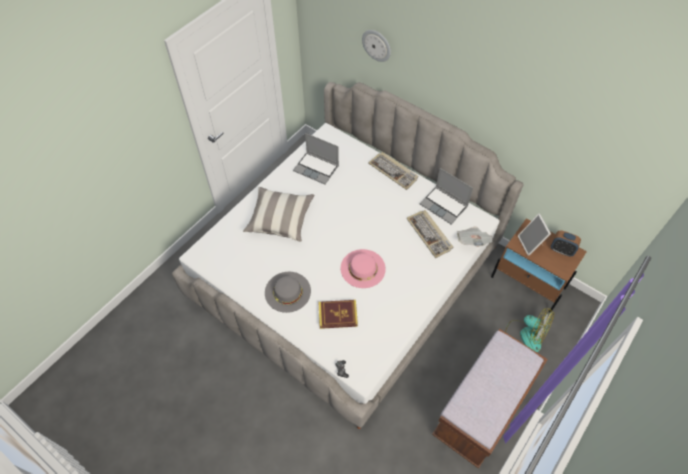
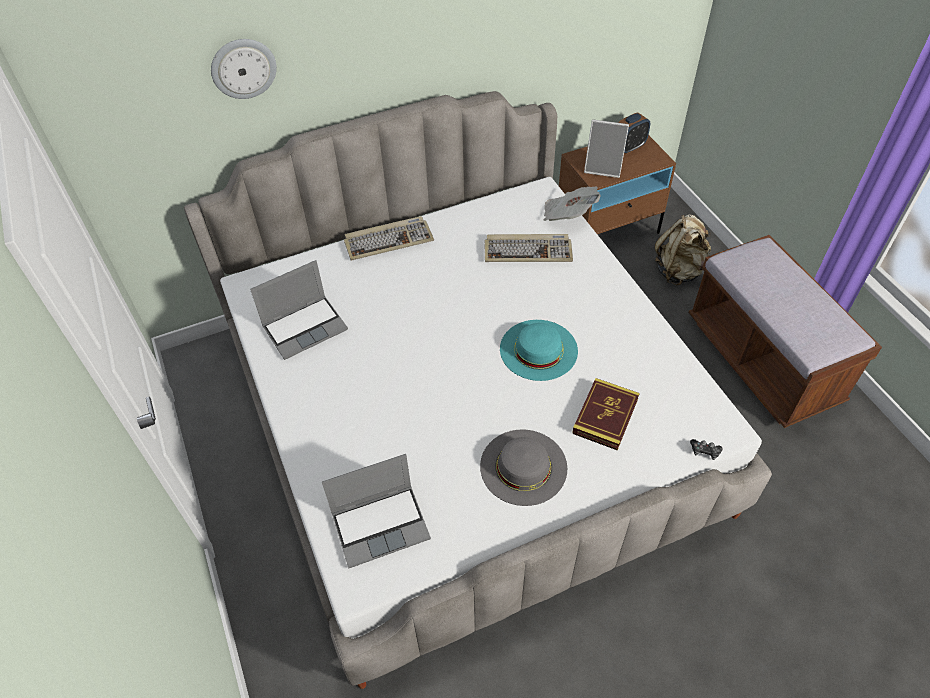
camera: 60 degrees left, 5 degrees down
pillow [243,187,314,242] -> none
pink hat [341,249,386,288] -> turquoise hat [500,320,578,381]
laptop [420,168,473,224] -> laptop moved to [322,454,431,569]
fan [505,308,554,352] -> beige backpack [655,215,711,286]

